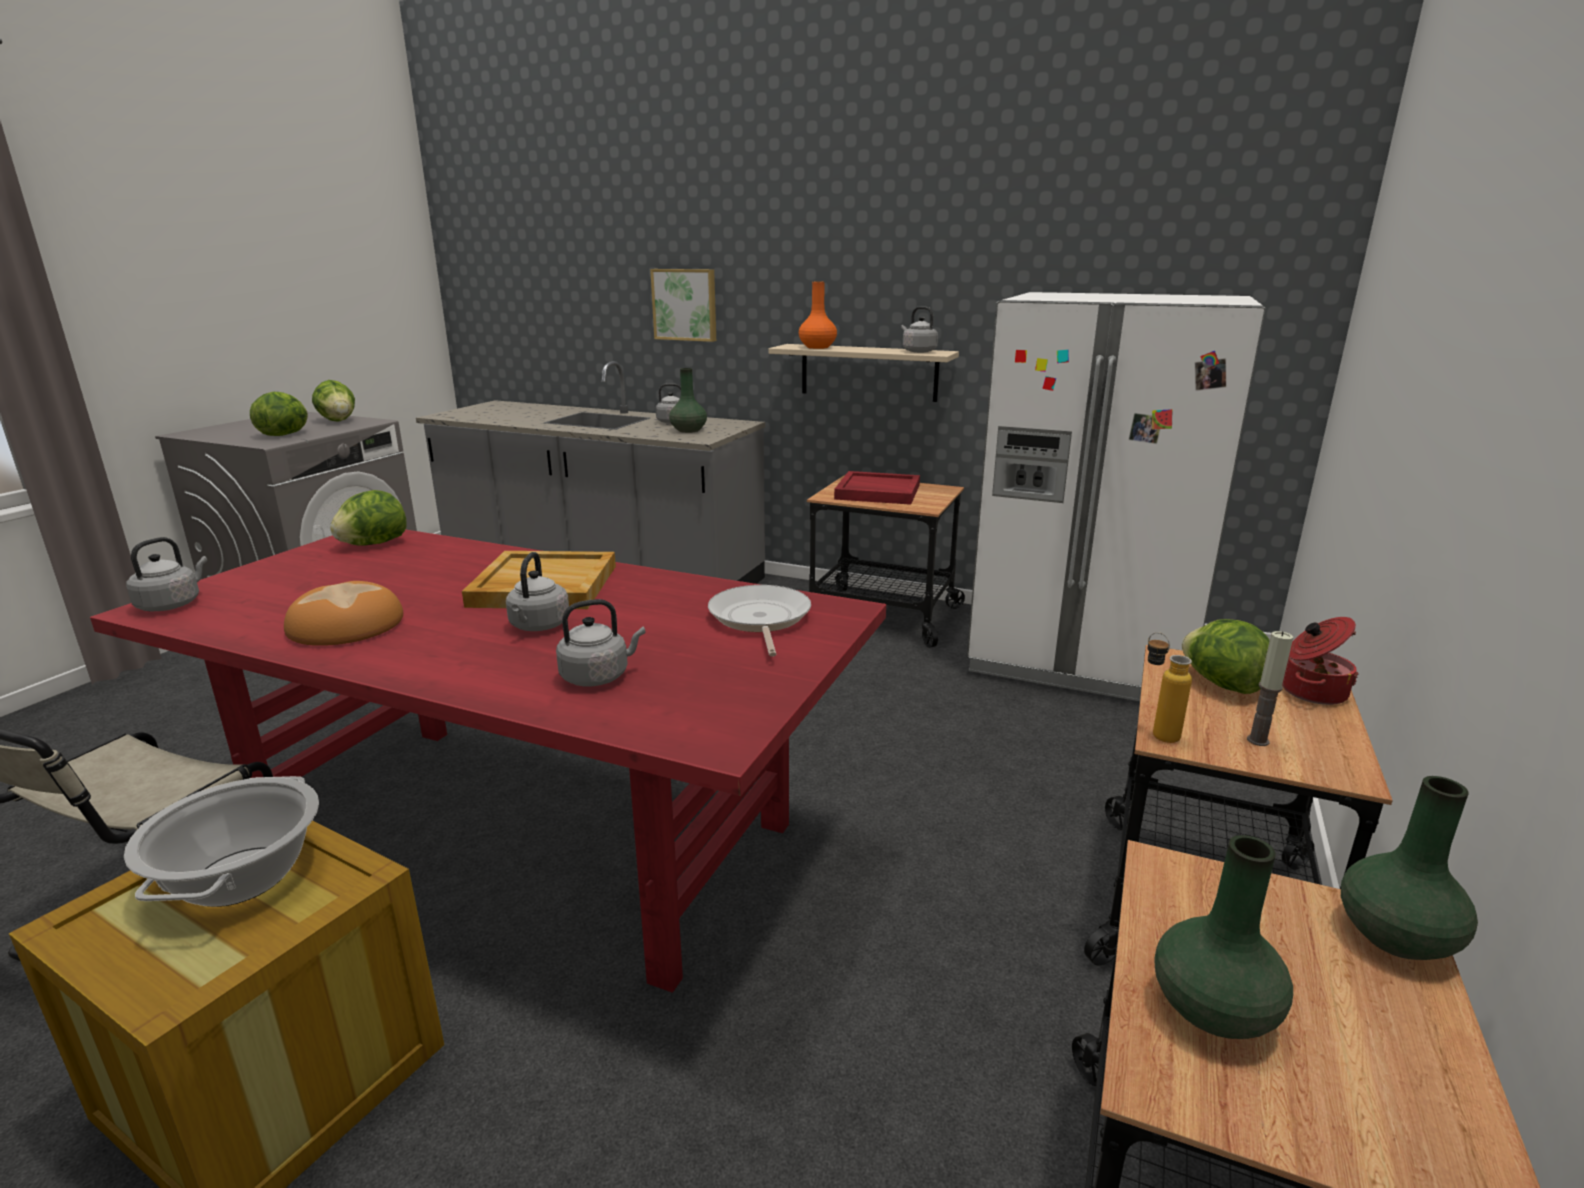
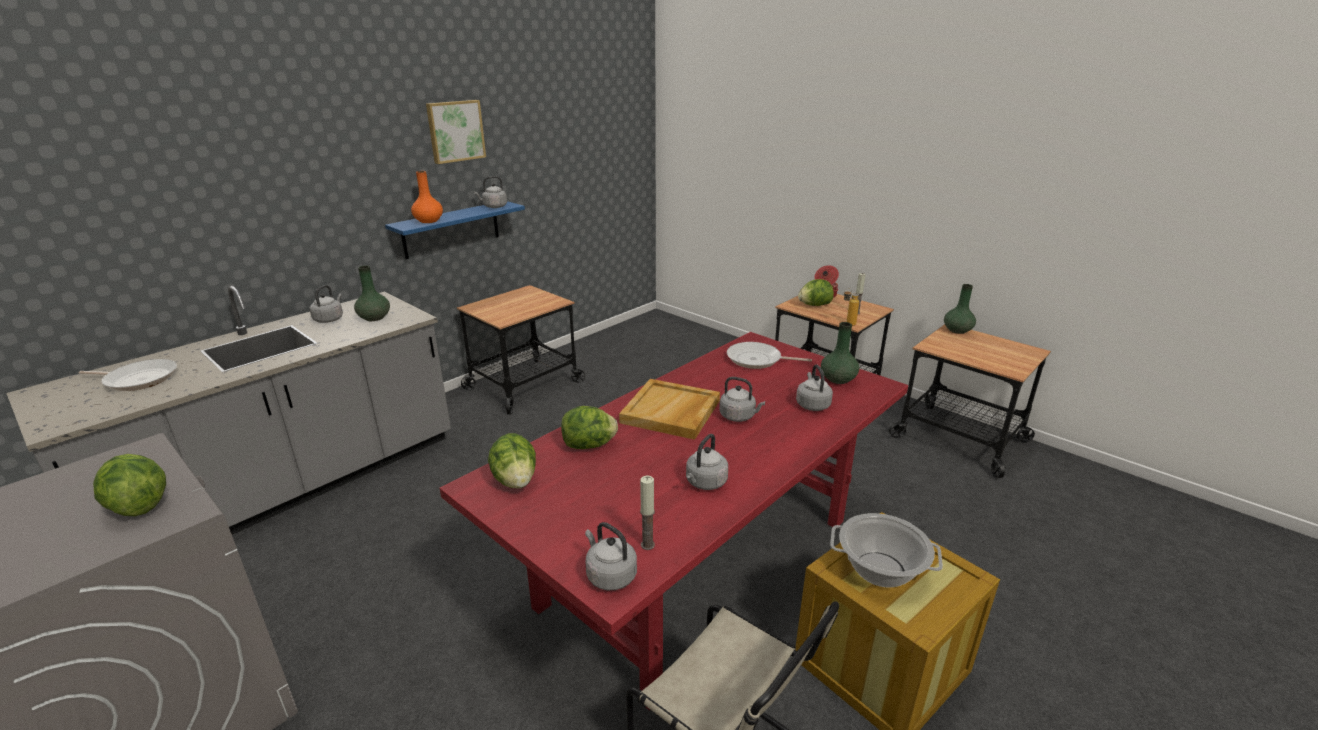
camera: 70 degrees left, 5 degrees up
bread [284,581,403,646] -> grey kettle [686,434,728,490]
lettuce [312,380,355,422] -> lettuce moved to [561,406,618,449]
picture [650,269,716,342] -> picture moved to [426,100,486,164]
beige shelf [768,344,959,402] -> blue shelf [385,201,525,259]
red tray [834,471,920,505] -> none
white fridge [967,292,1266,701] -> none
green vase [1154,835,1293,1039] -> green vase moved to [821,322,859,384]
none -> frying pan [79,359,177,391]
none -> candle [640,475,655,550]

